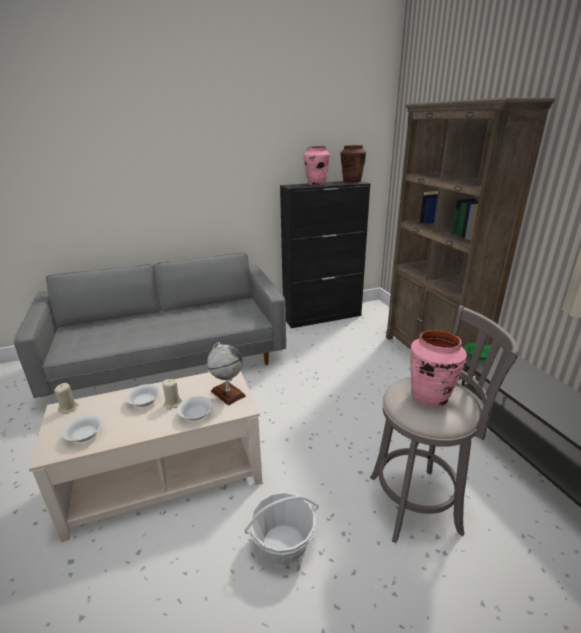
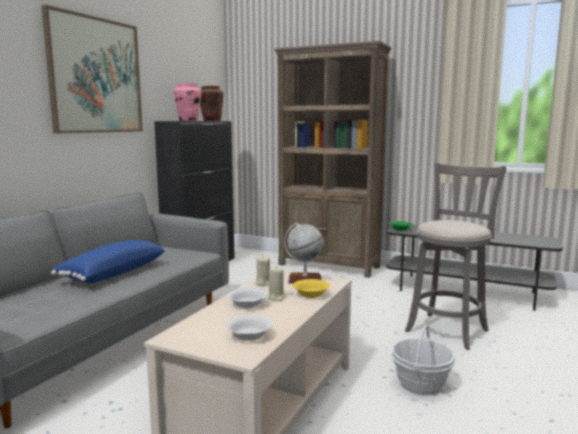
camera: 45 degrees left, 15 degrees down
beige candle [54,383,78,414] -> beige candle moved to [255,255,270,286]
white bowl [177,396,213,421] -> yellow bowl [293,279,330,298]
pink vase [410,330,467,407] -> none
none -> picture [41,5,143,133]
none -> blue pillow [51,240,166,283]

